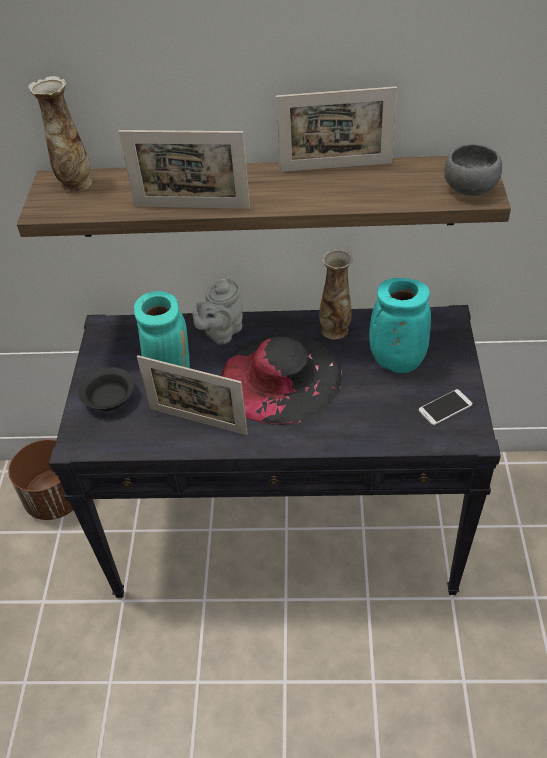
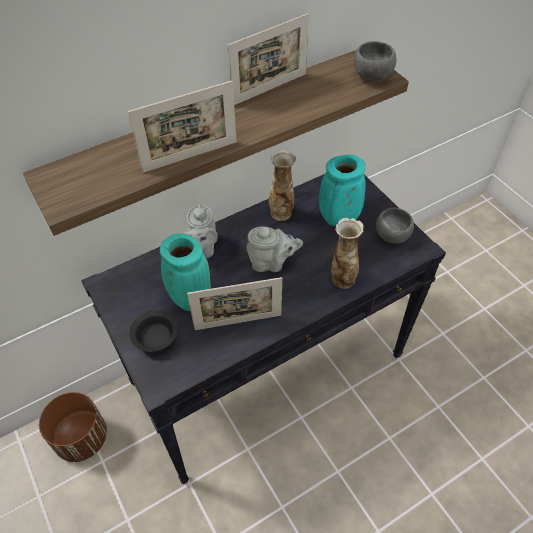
camera: 35 degrees left, 5 degrees up
vase [28,76,92,193] -> vase moved to [331,218,364,289]
black hat [221,333,342,425] -> grey teapot [247,226,303,272]
phone [419,389,472,425] -> grey bowl [376,207,414,244]

